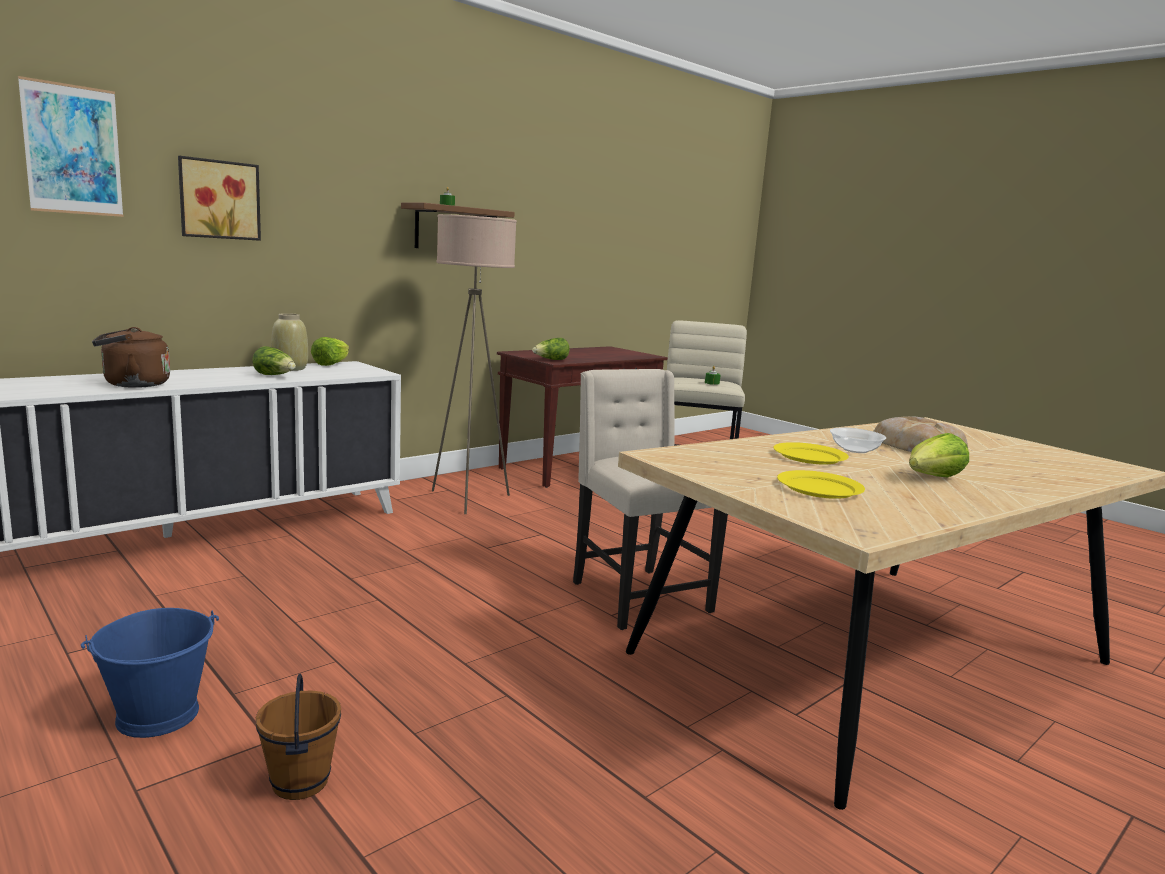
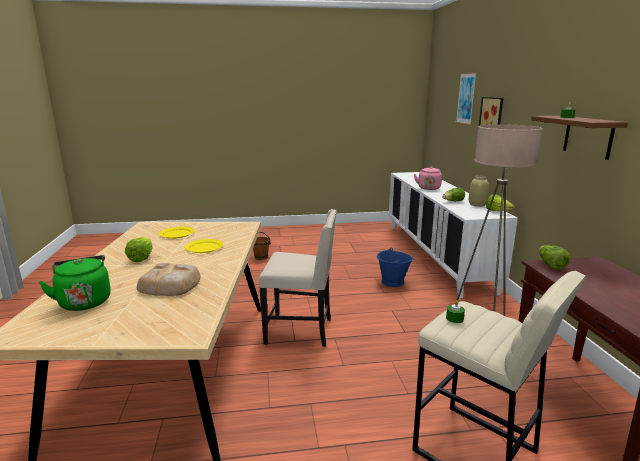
camera: 125 degrees right, 5 degrees up
blue bucket [81,608,219,738] -> blue bucket moved to [377,248,413,287]
brown kettle [92,327,170,388] -> pink kettle [414,167,442,190]
bowl [830,428,886,453] -> none
none -> green kettle [39,255,111,311]

